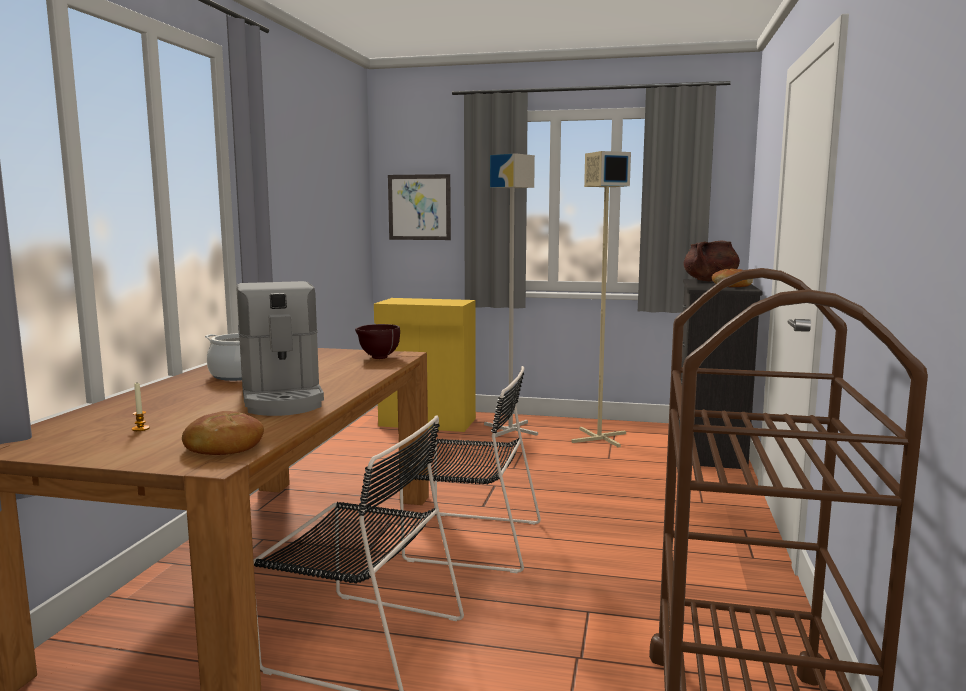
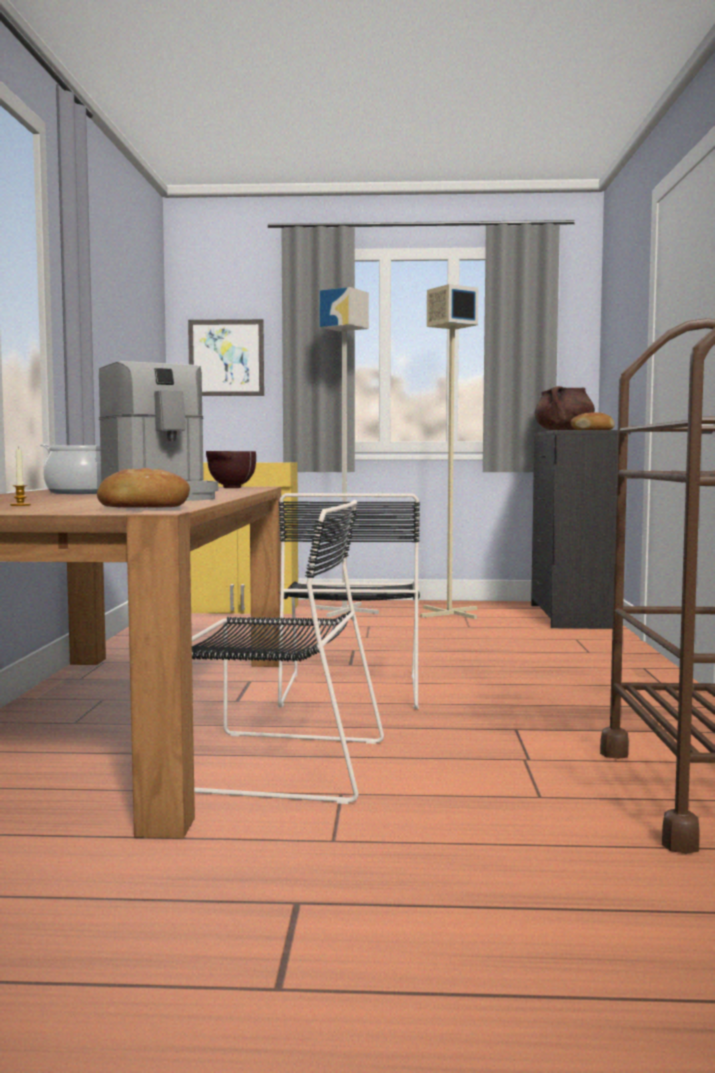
camera: 10 degrees left, 5 degrees down
black chair [400,366,541,573] -> black chair turned 90 degrees clockwise [278,493,420,709]

